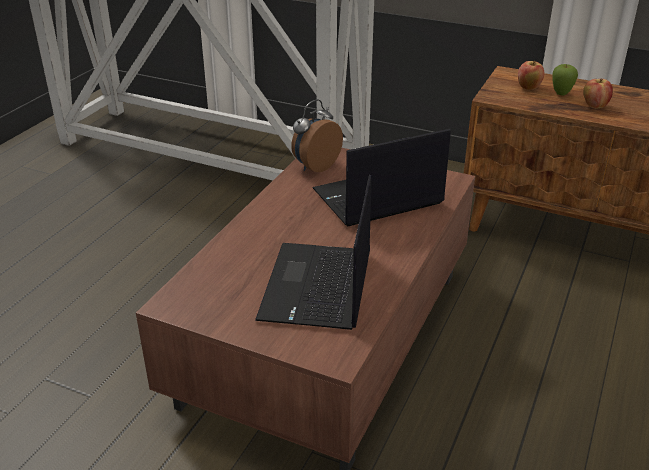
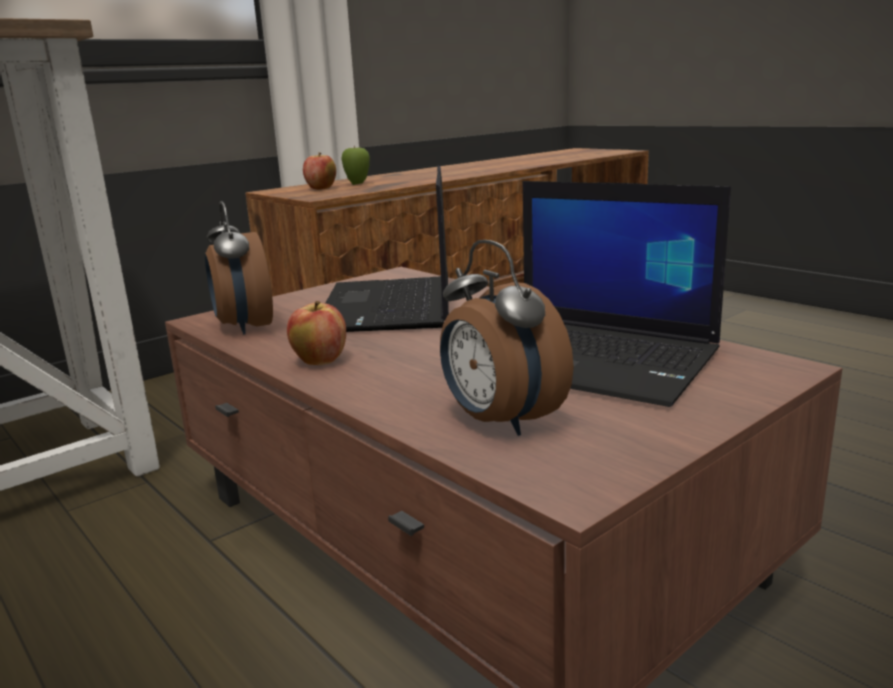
camera: 65 degrees left, 15 degrees down
apple [583,79,613,109] -> apple moved to [287,301,346,365]
none -> alarm clock [440,240,574,436]

